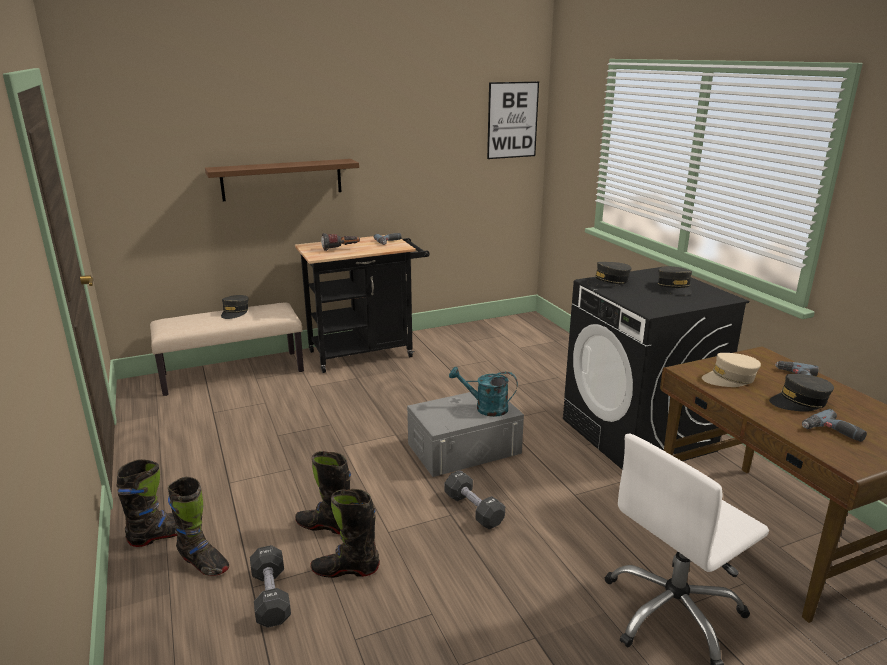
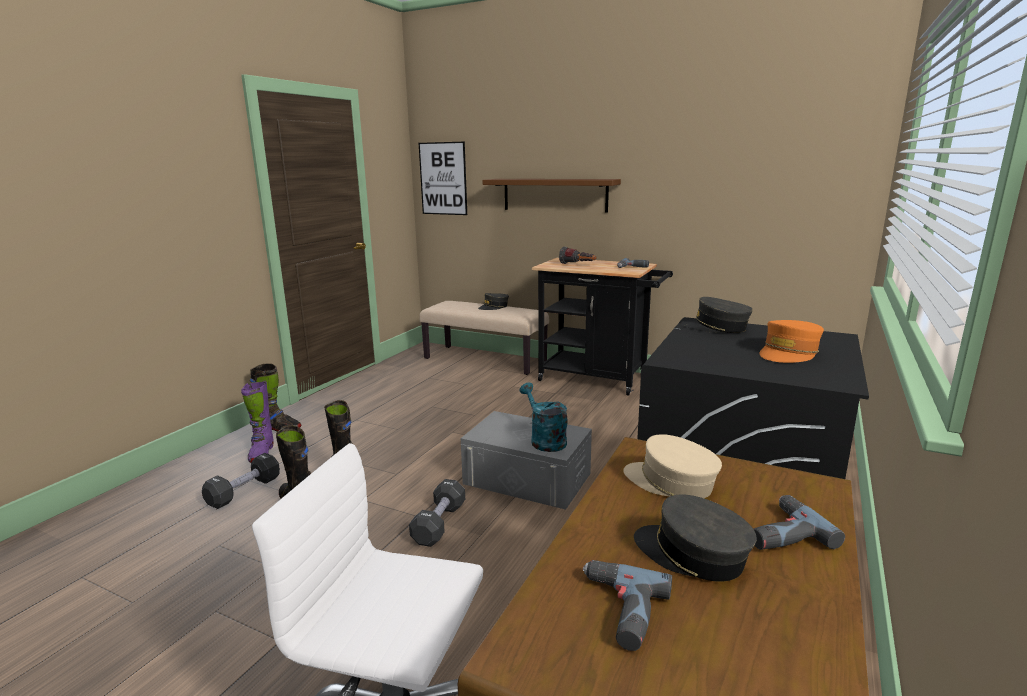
camera: 50 degrees right, 5 degrees down
black boot [168,477,229,576] -> purple boot [241,381,273,463]
picture [487,81,539,159] -> picture moved to [419,142,467,215]
grey cap [658,266,692,295] -> orange cap [760,320,824,363]

